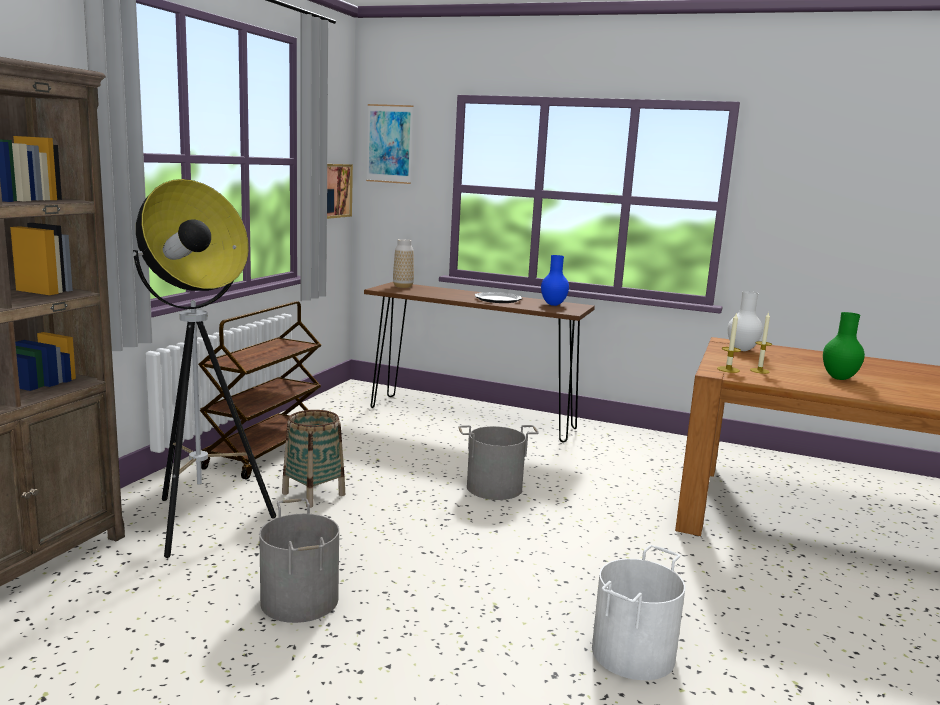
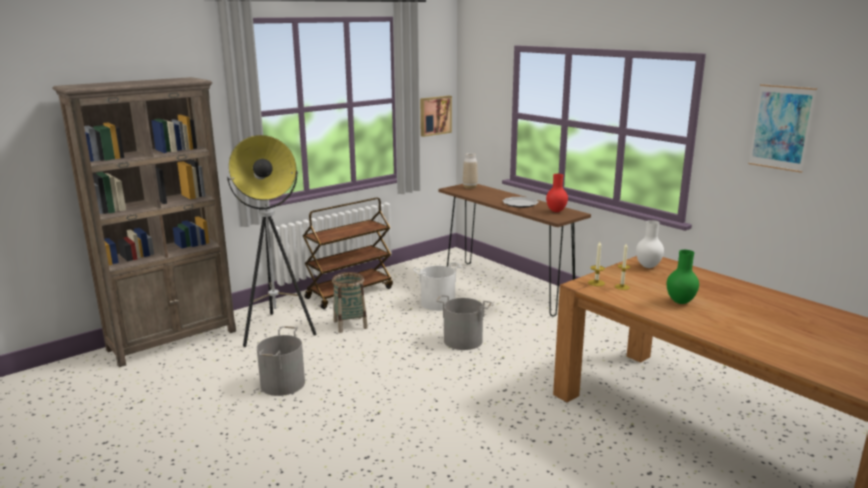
camera: 30 degrees right, 5 degrees up
picture [366,104,413,184] -> picture moved to [748,84,817,173]
blue vase [541,255,569,306] -> red vase [546,174,568,212]
white bucket [592,545,685,680] -> white bucket moved to [413,262,462,311]

